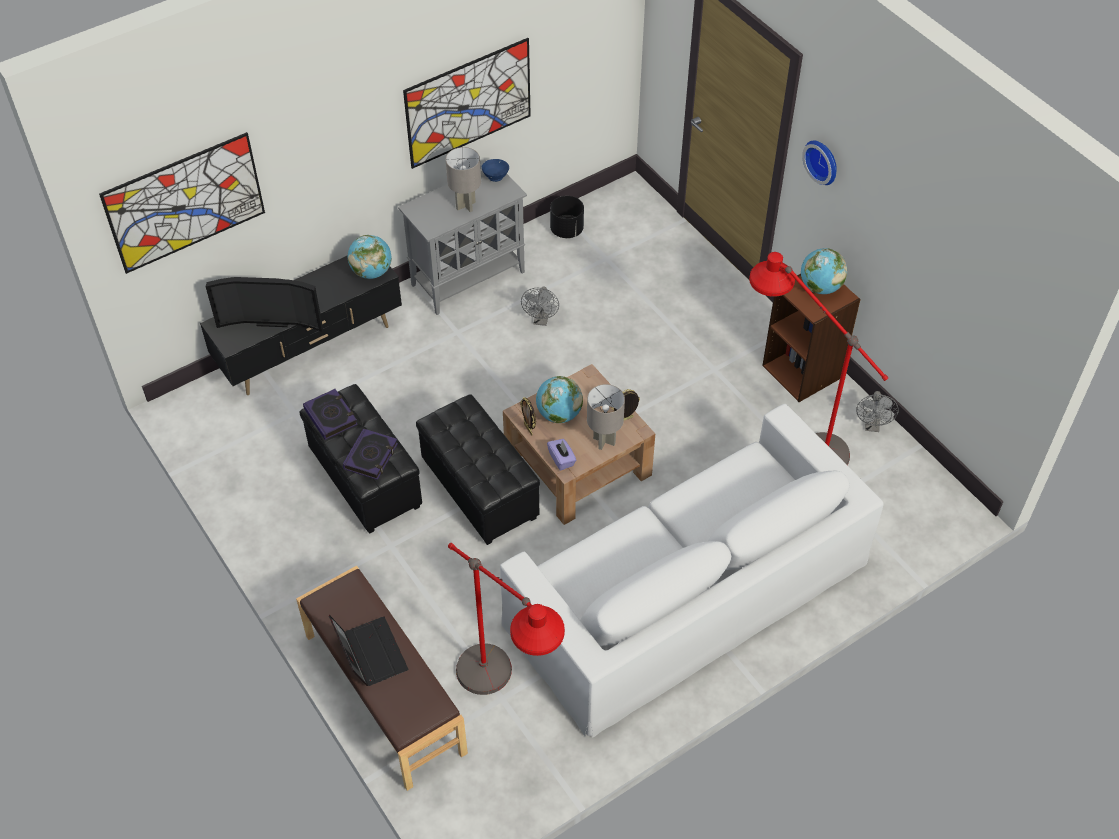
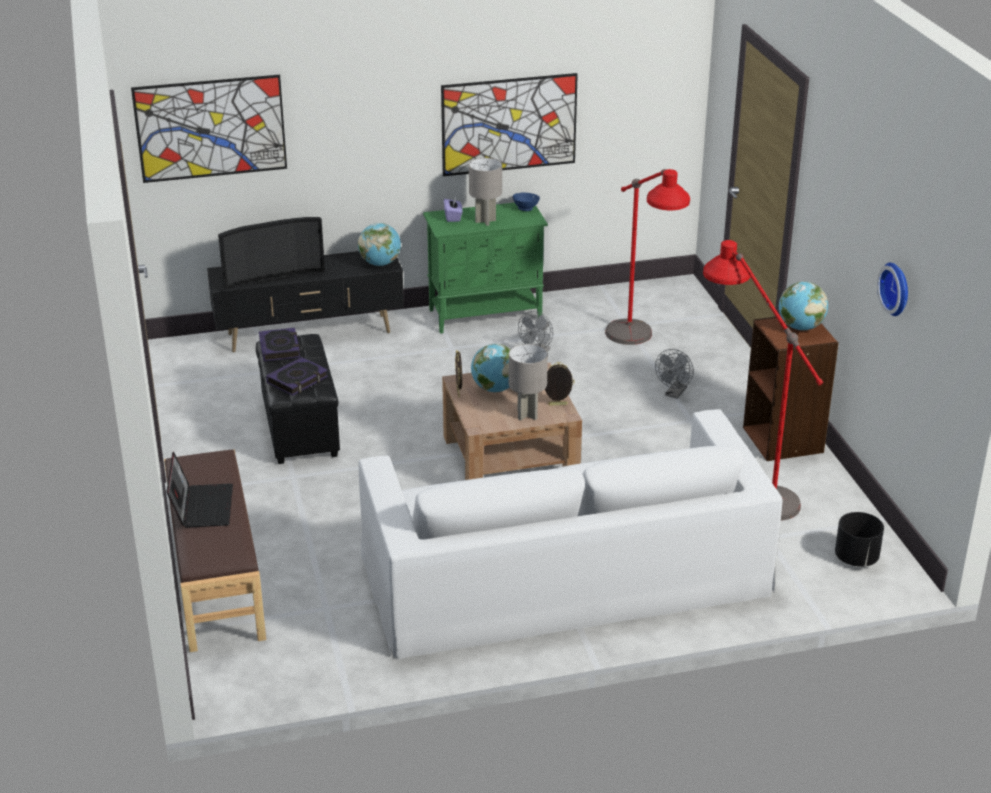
camera: 20 degrees right, 20 degrees down
television [206,277,323,332] -> television turned 45 degrees counterclockwise [218,217,325,290]
grey cabinet [398,169,527,315] -> green cabinet [423,203,548,334]
black ottoman [416,394,540,545] -> none
red floor lamp [448,543,565,695] -> red floor lamp moved to [605,169,690,345]
purple tissue box [547,439,577,471] -> purple tissue box moved to [444,196,463,222]
black planter [550,196,584,238] -> black planter moved to [835,512,884,567]
wall clock [802,140,837,185] -> wall clock moved to [877,263,908,316]
grey fan [856,391,899,432] -> grey fan moved to [655,349,694,399]

